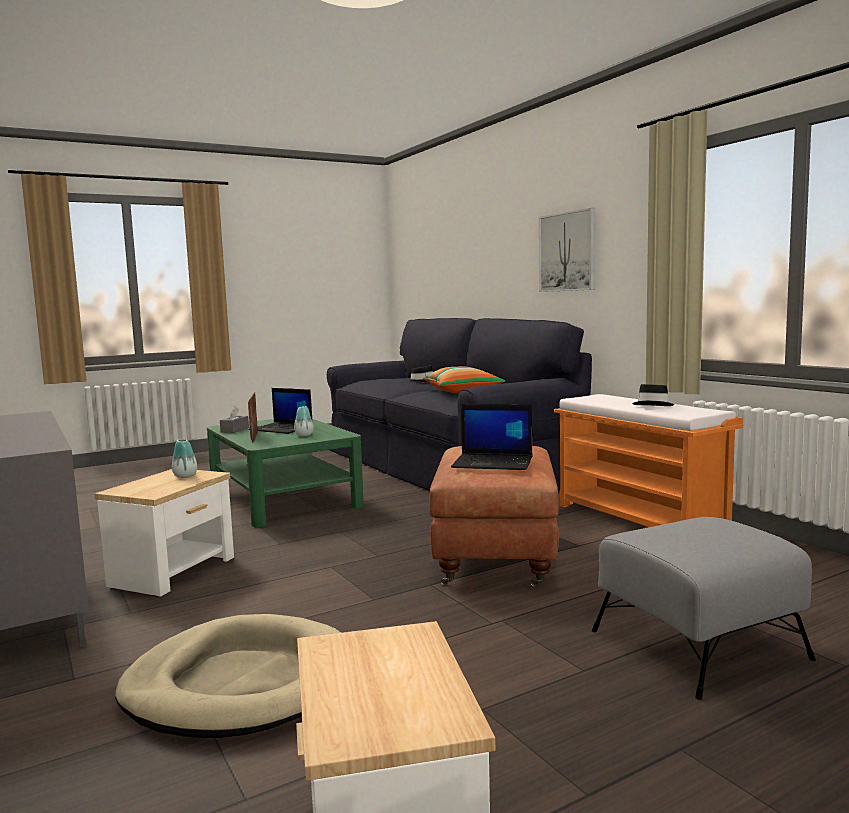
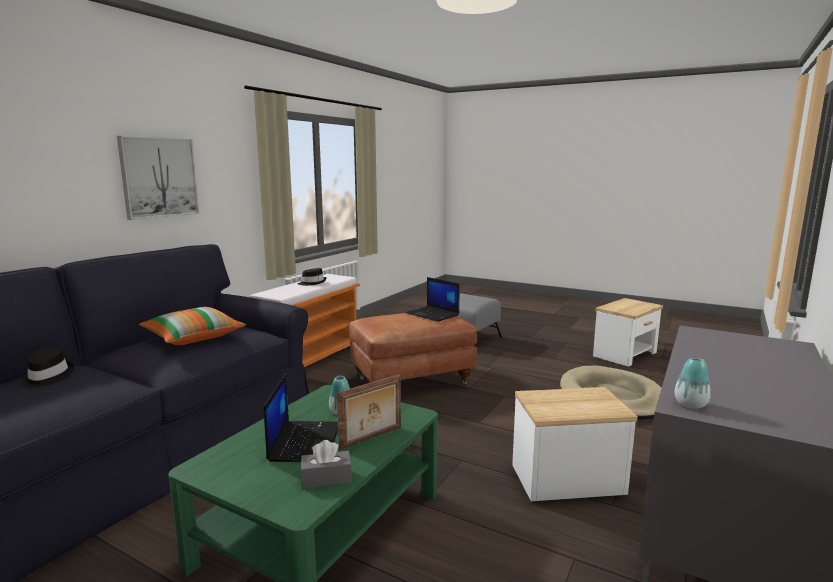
camera: 120 degrees left, 5 degrees up
vase [172,439,197,478] -> vase moved to [675,358,711,409]
laptop [451,404,533,470] -> laptop turned 150 degrees clockwise [406,277,460,322]

